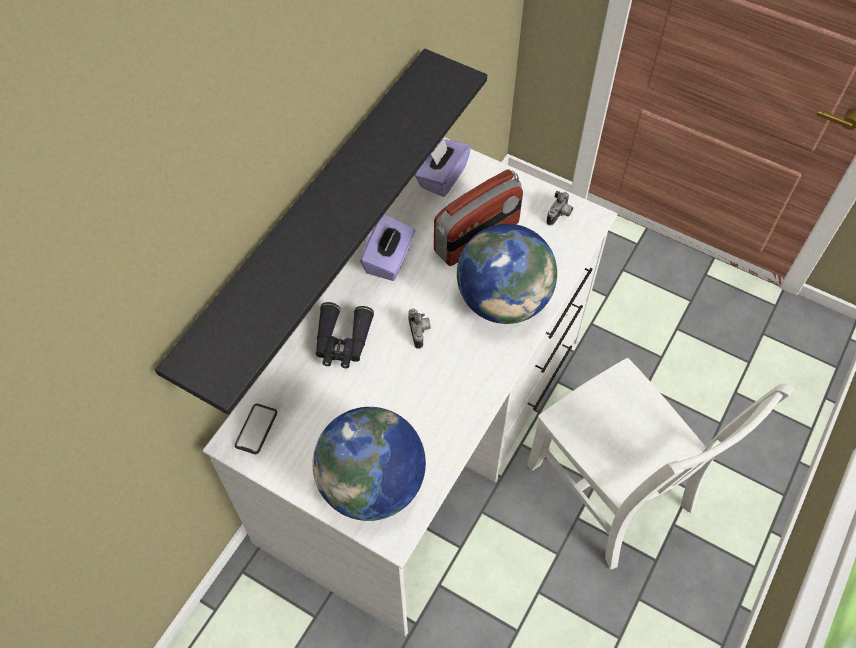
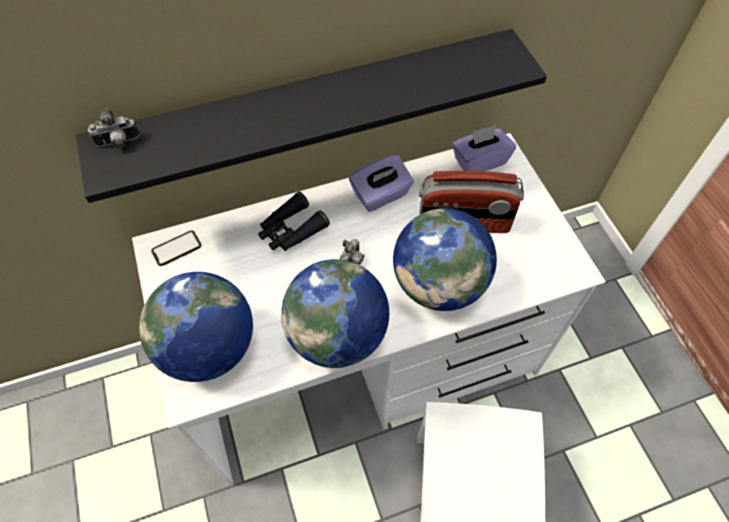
camera: 40 degrees right, 0 degrees up
camera [546,191,573,225] -> camera moved to [88,108,140,148]
none -> globe [281,259,389,368]

